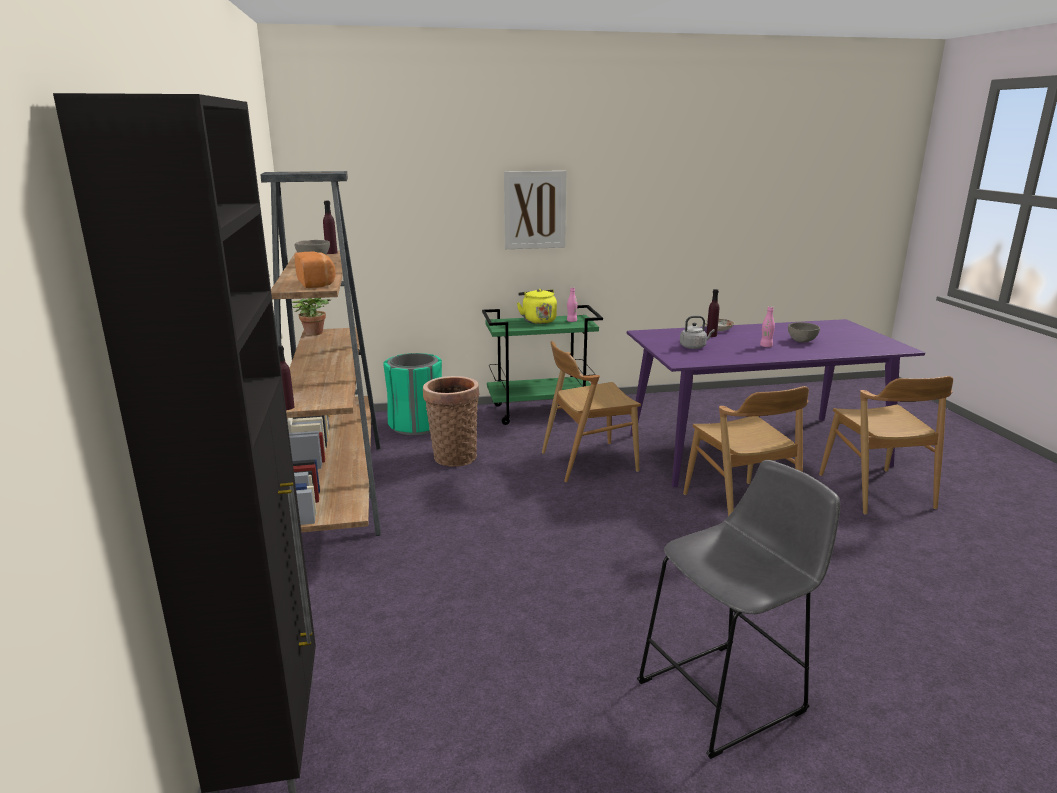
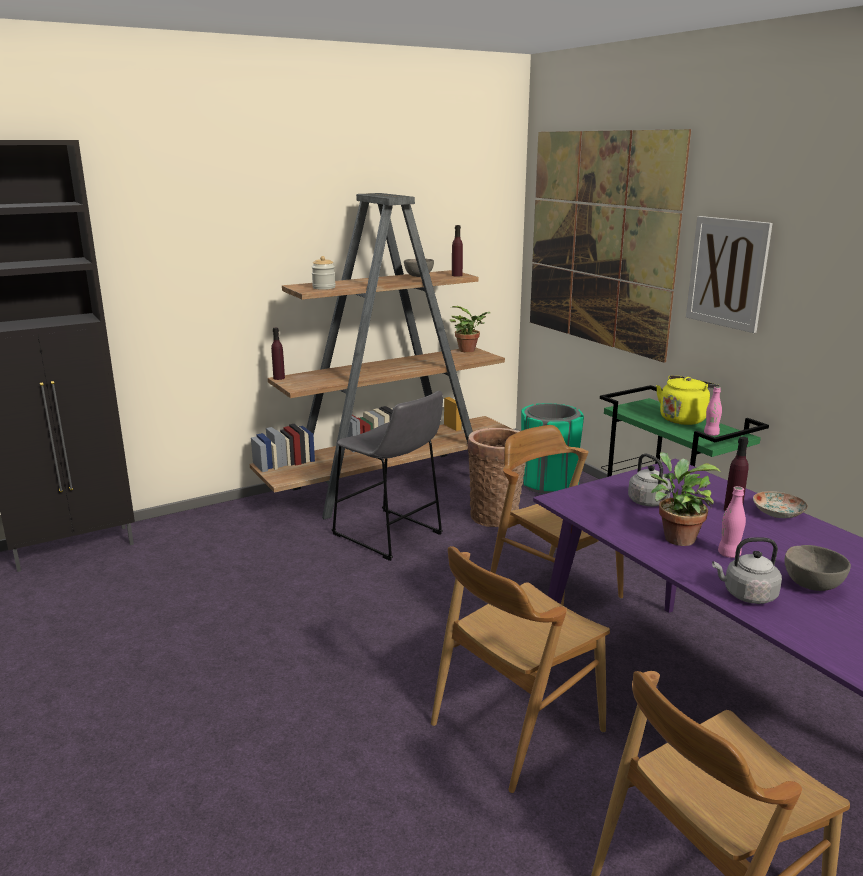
camera: 70 degrees right, 0 degrees up
bread [294,251,336,288] -> jar [311,256,336,290]
grey stool [637,460,840,759] -> grey stool moved to [332,391,443,561]
none -> picture [530,129,691,363]
none -> potted plant [650,452,721,546]
none -> grey kettle [712,537,782,604]

